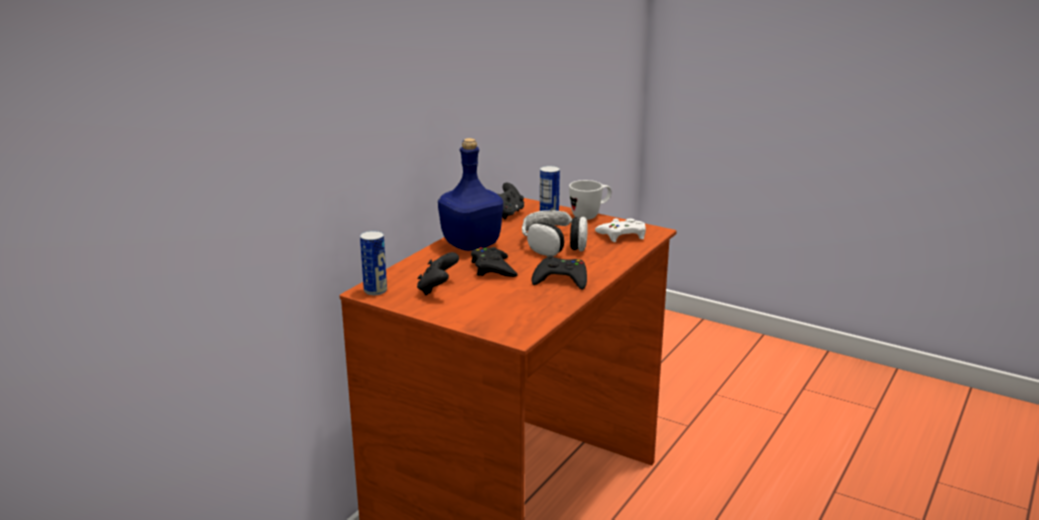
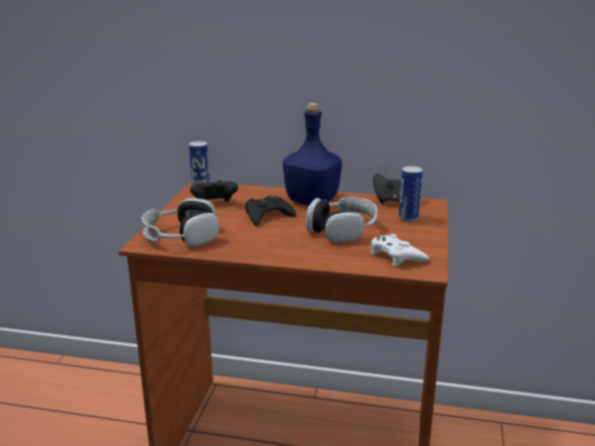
camera: 70 degrees right, 0 degrees up
black game controller [531,255,587,290] -> none
white mug [569,180,612,220] -> none
none -> headphones [141,198,219,247]

